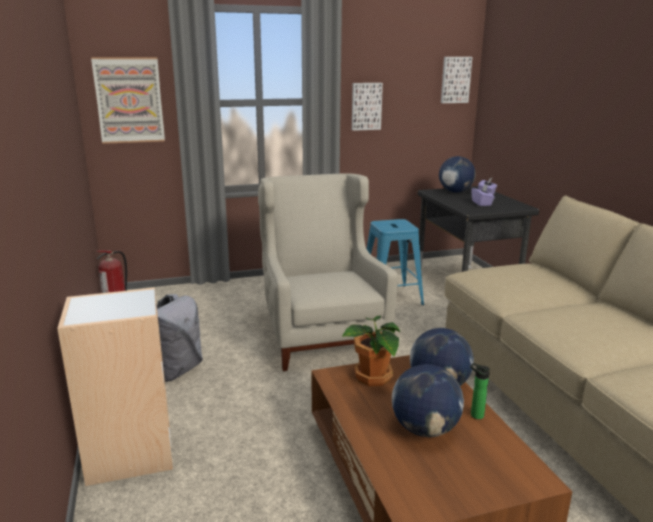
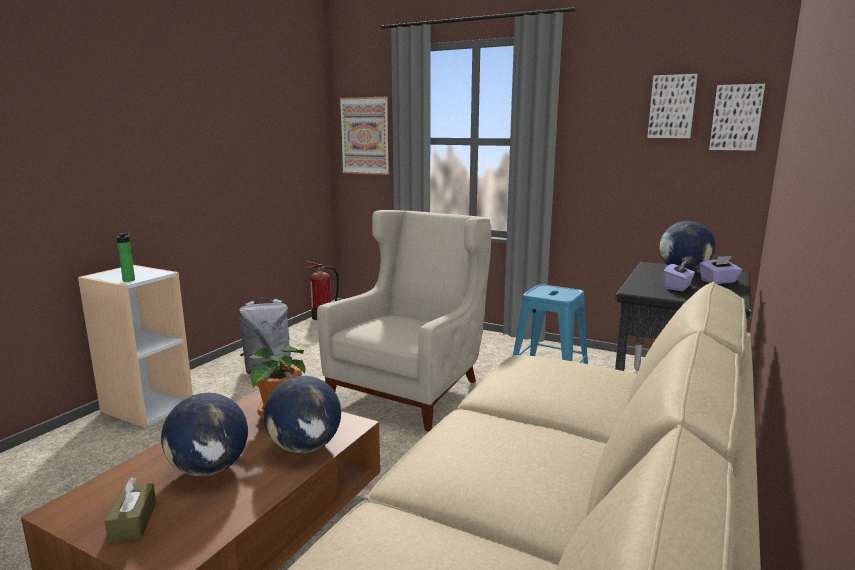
camera: 45 degrees right, 5 degrees down
picture [352,83,383,131] -> picture moved to [647,74,698,138]
bottle [470,363,490,419] -> bottle moved to [117,232,135,282]
none -> brown tissue box [104,477,156,543]

